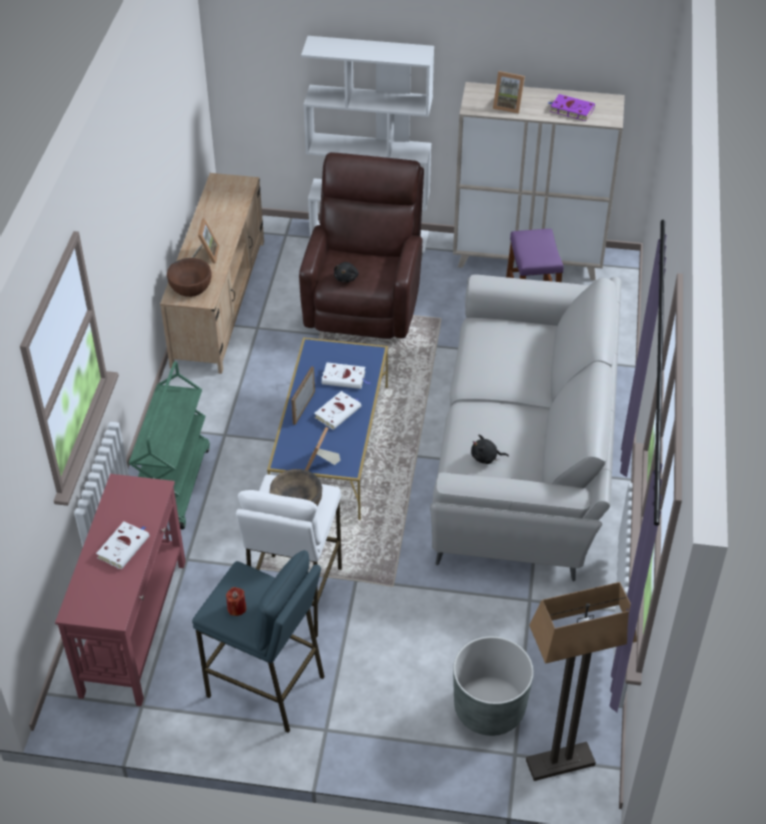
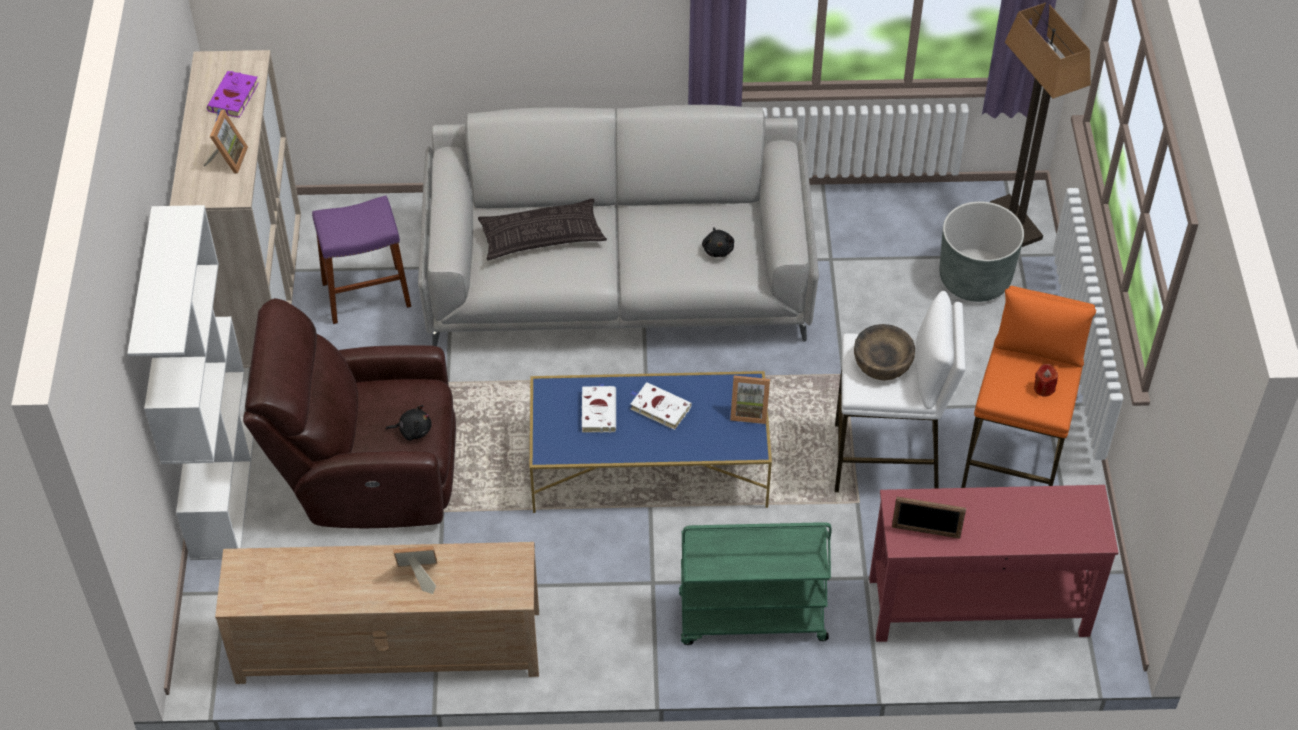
camera: 100 degrees left, 5 degrees up
white book [96,522,150,569] -> none
brown bowl [167,258,212,297] -> none
blue stool [192,550,324,733] -> orange stool [961,286,1096,488]
picture frame [291,366,315,425] -> picture frame moved to [892,496,966,538]
none -> pillow [478,198,607,260]

